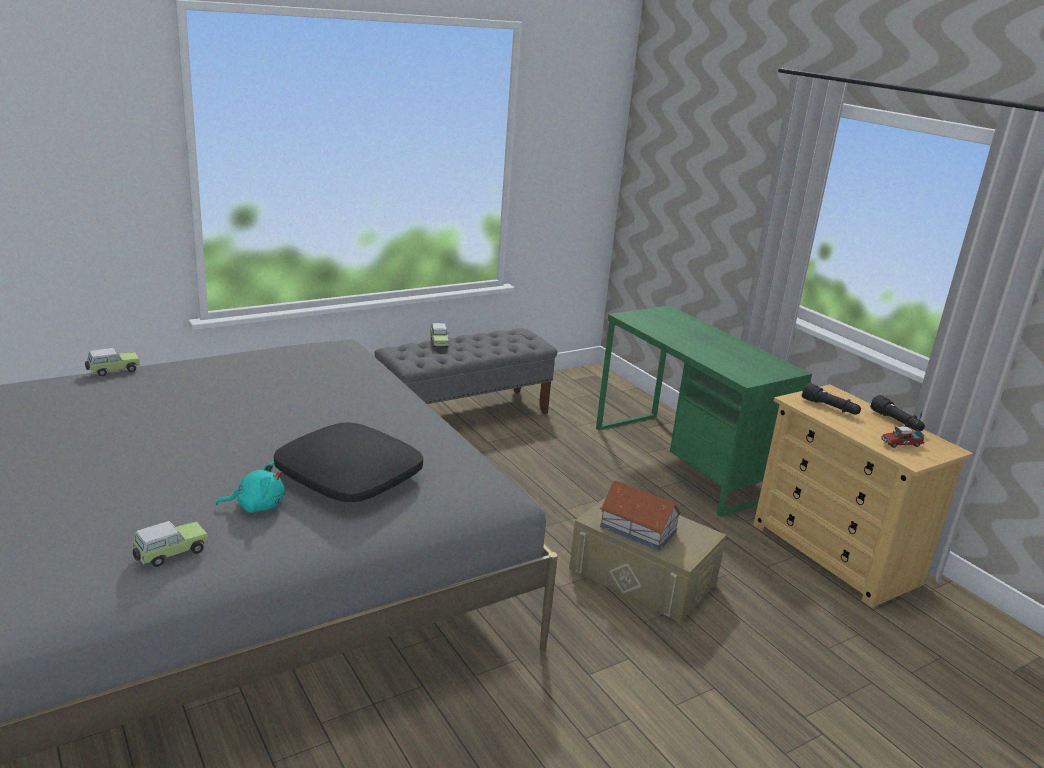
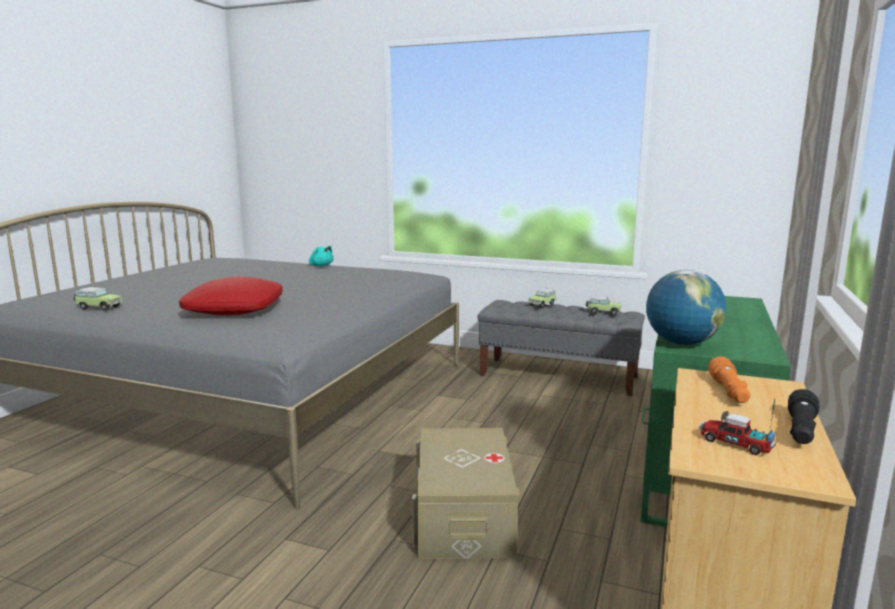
camera: 55 degrees right, 10 degrees down
toy car [85,348,140,377] -> toy car moved to [586,296,621,315]
turquoise plush toy [216,462,285,513] -> turquoise plush toy moved to [309,246,334,267]
black pillow [274,422,423,502] -> red pillow [179,277,282,315]
toy house [600,480,682,551] -> none
black flashlight [801,383,861,415] -> orange flashlight [708,356,750,403]
none -> globe [646,270,726,345]

